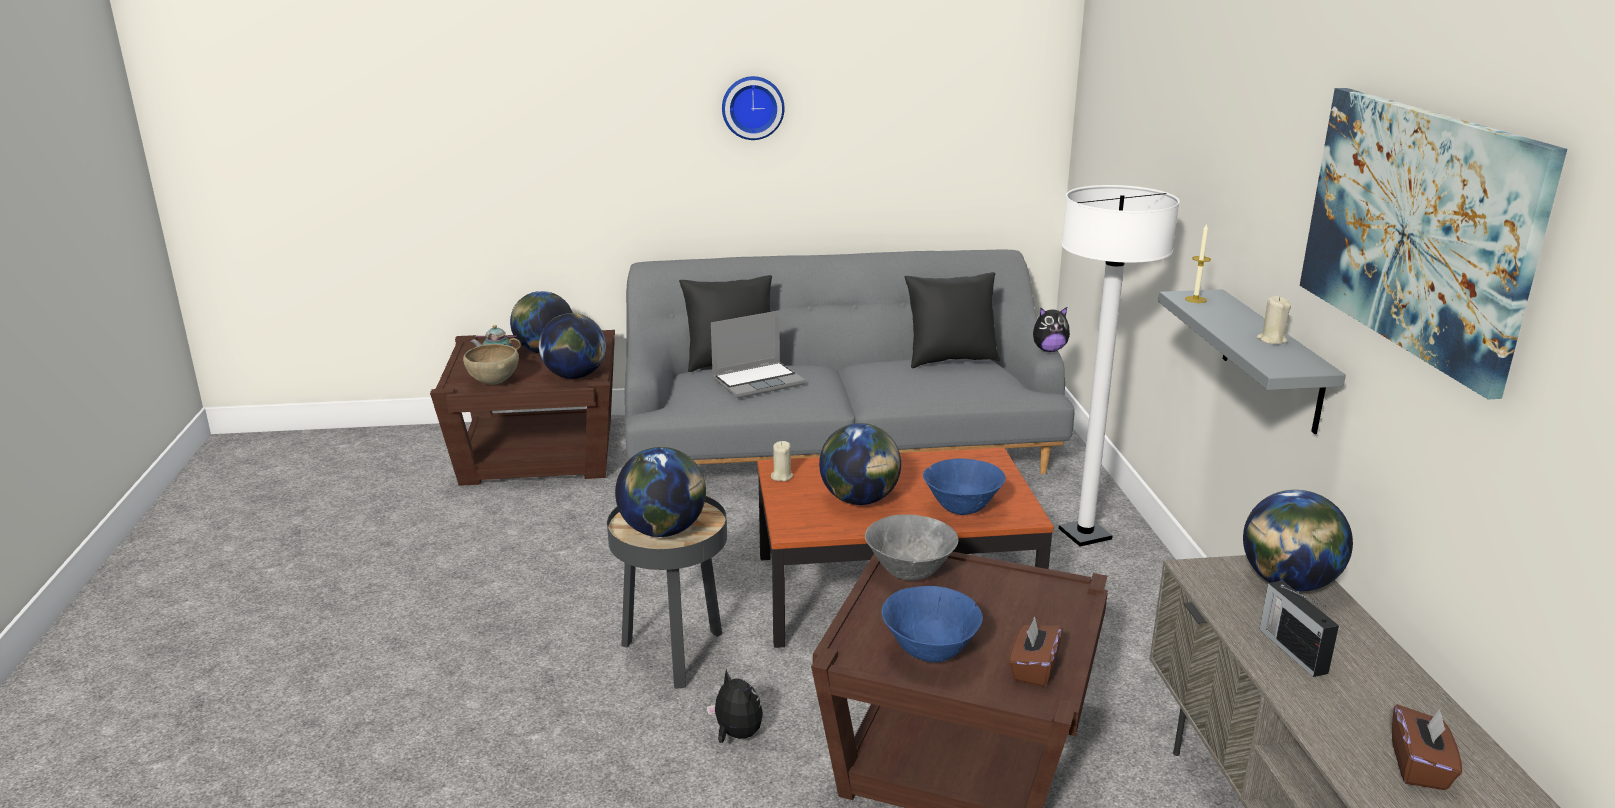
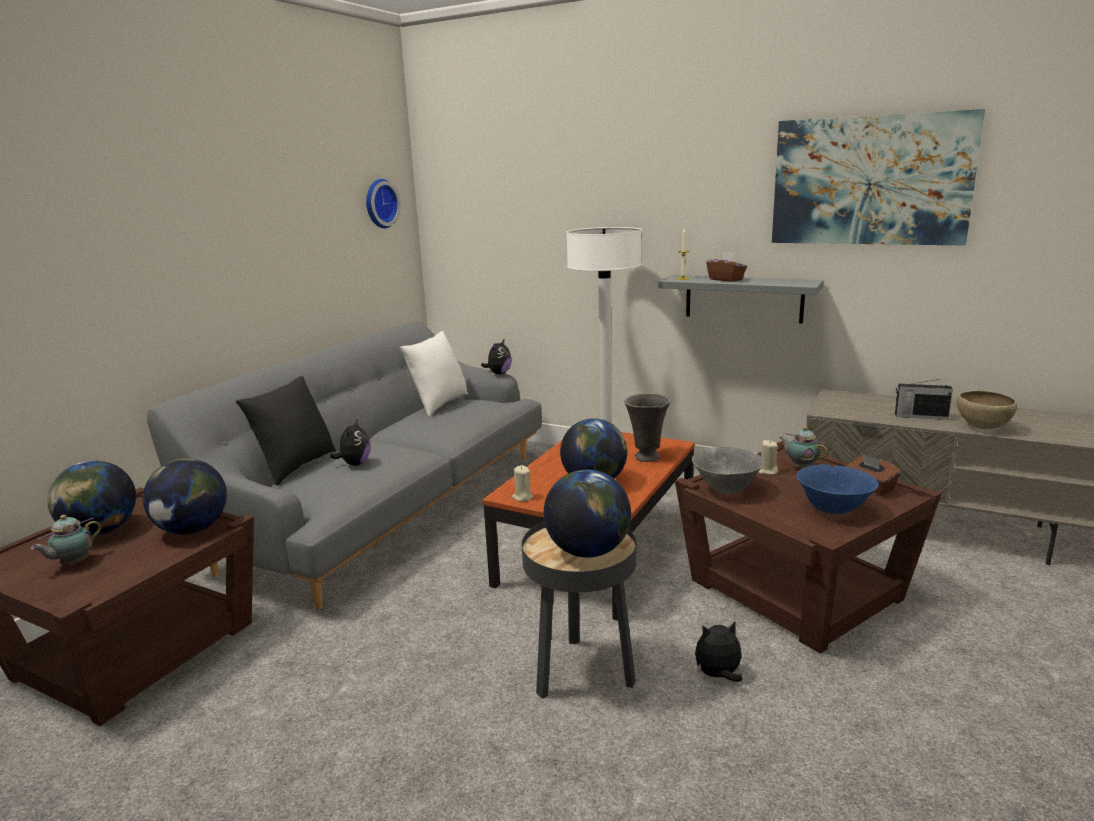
camera: 55 degrees left, 5 degrees down
brown bowl [463,344,519,385] -> brown bowl moved to [957,390,1017,429]
laptop [711,310,805,398] -> plush toy [330,418,370,466]
wall clock [722,76,785,140] -> wall clock moved to [366,179,401,228]
black pillow [905,272,1000,368] -> white pillow [400,331,468,417]
blue bowl [923,458,1006,515] -> grey vase [624,393,670,462]
globe [1243,490,1353,591] -> none
beige candle [1256,296,1291,344] -> beige candle moved to [759,440,778,475]
brown tissue box [1392,704,1462,790] -> brown tissue box moved to [706,251,747,282]
none -> teapot [779,427,828,468]

